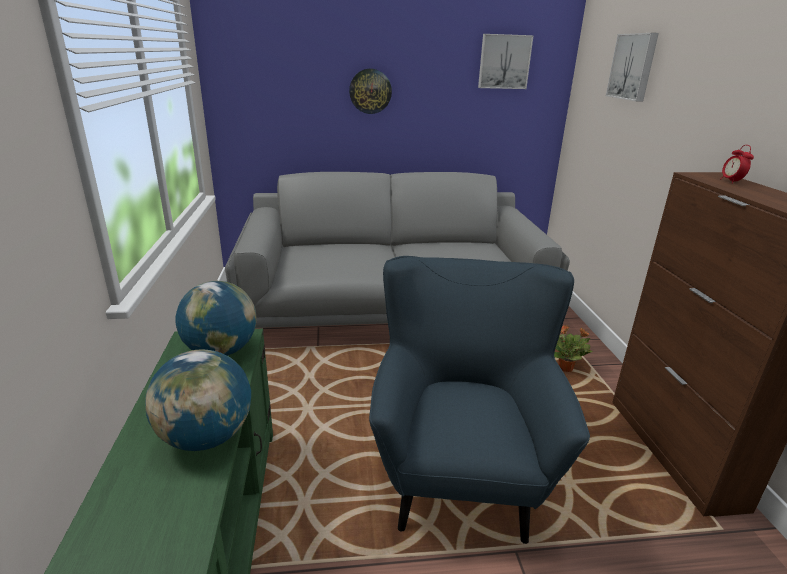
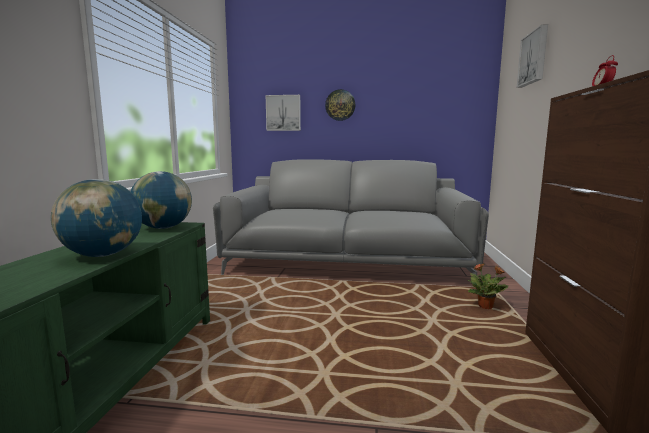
camera: 15 degrees right, 15 degrees down
blue armchair [369,256,590,544] -> none
picture [478,34,534,89] -> picture moved to [266,95,301,131]

